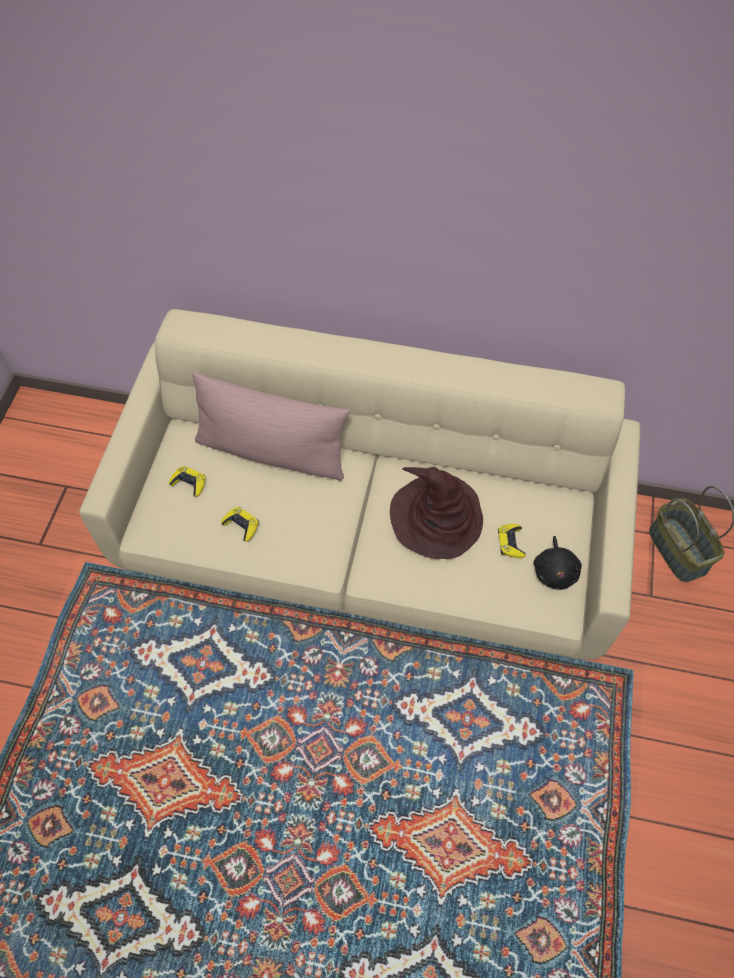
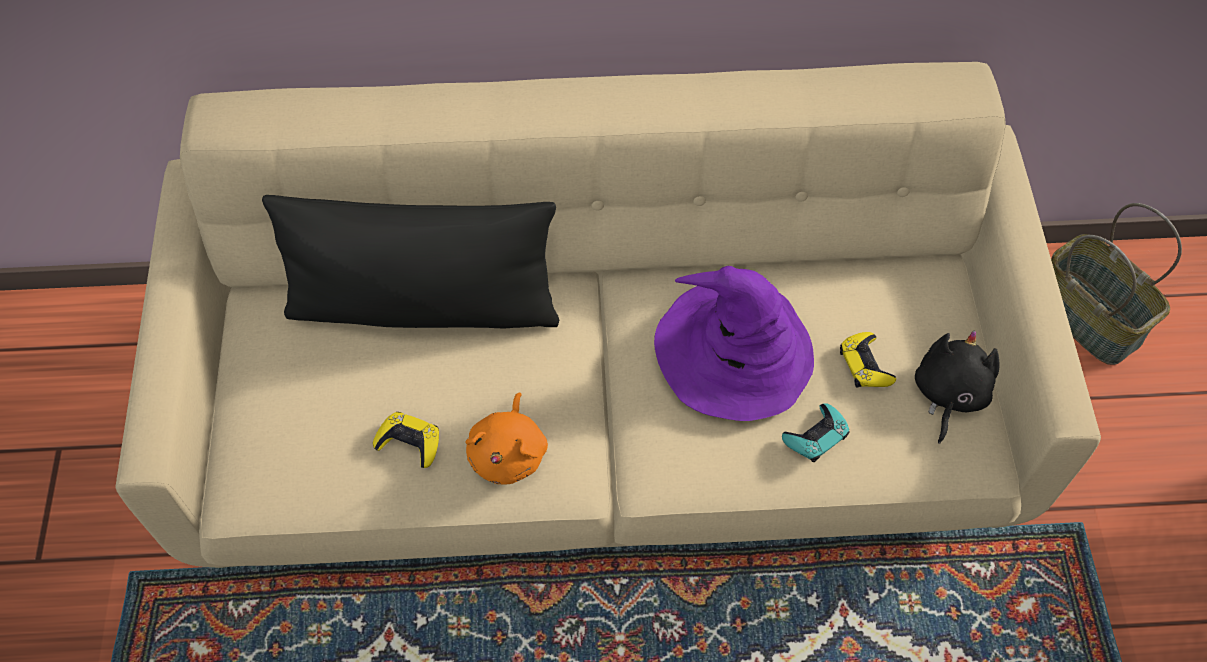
camera: 15 degrees left, 0 degrees up
yellow game controller [169,466,206,497] -> none
pink pillow [192,372,349,481] -> black pillow [262,195,559,328]
brown hat [390,467,483,559] -> purple hat [654,266,814,421]
black plush toy [534,536,582,590] -> black plush toy turned 150 degrees counterclockwise [915,330,1000,444]
none -> orange plush toy [466,393,548,484]
none -> turquoise game controller [782,403,849,462]

